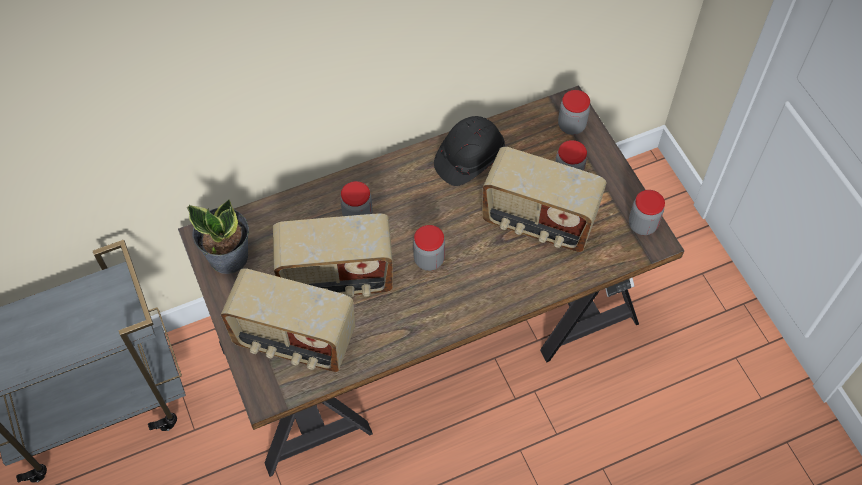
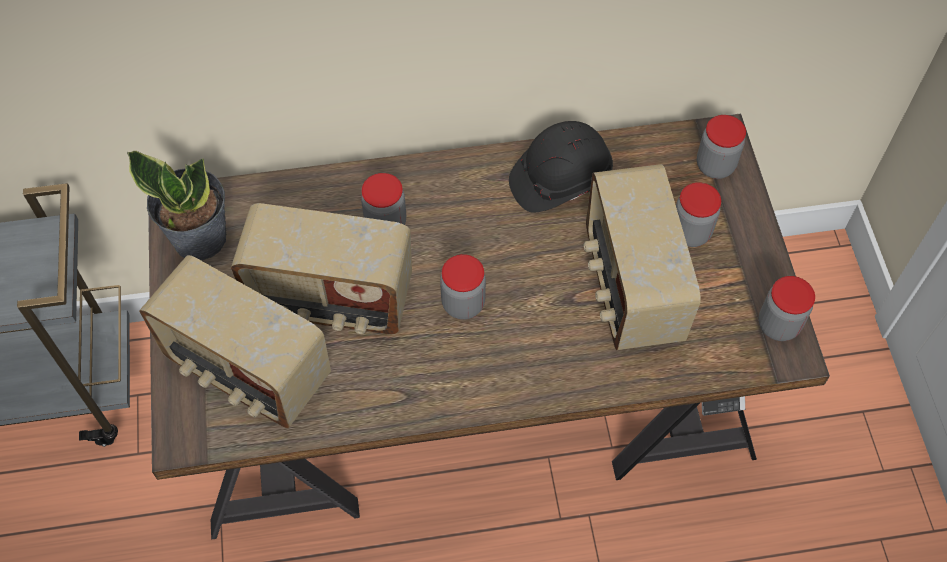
camera: 15 degrees right, 0 degrees up
radio [482,147,607,252] -> radio turned 45 degrees clockwise [584,164,701,350]

